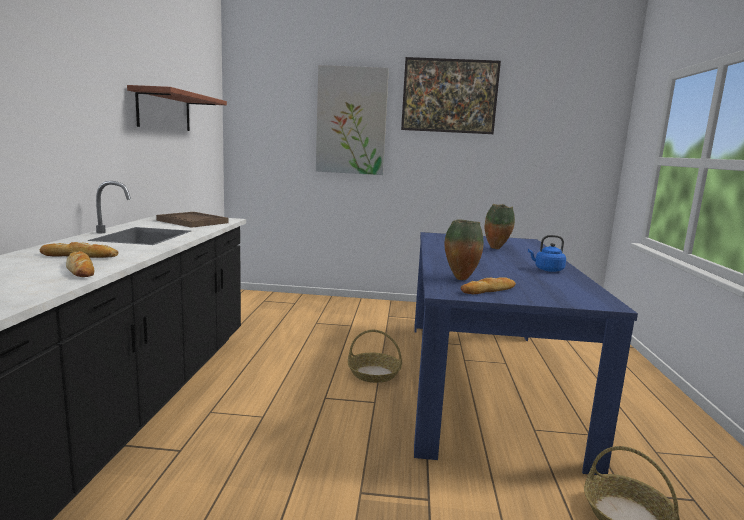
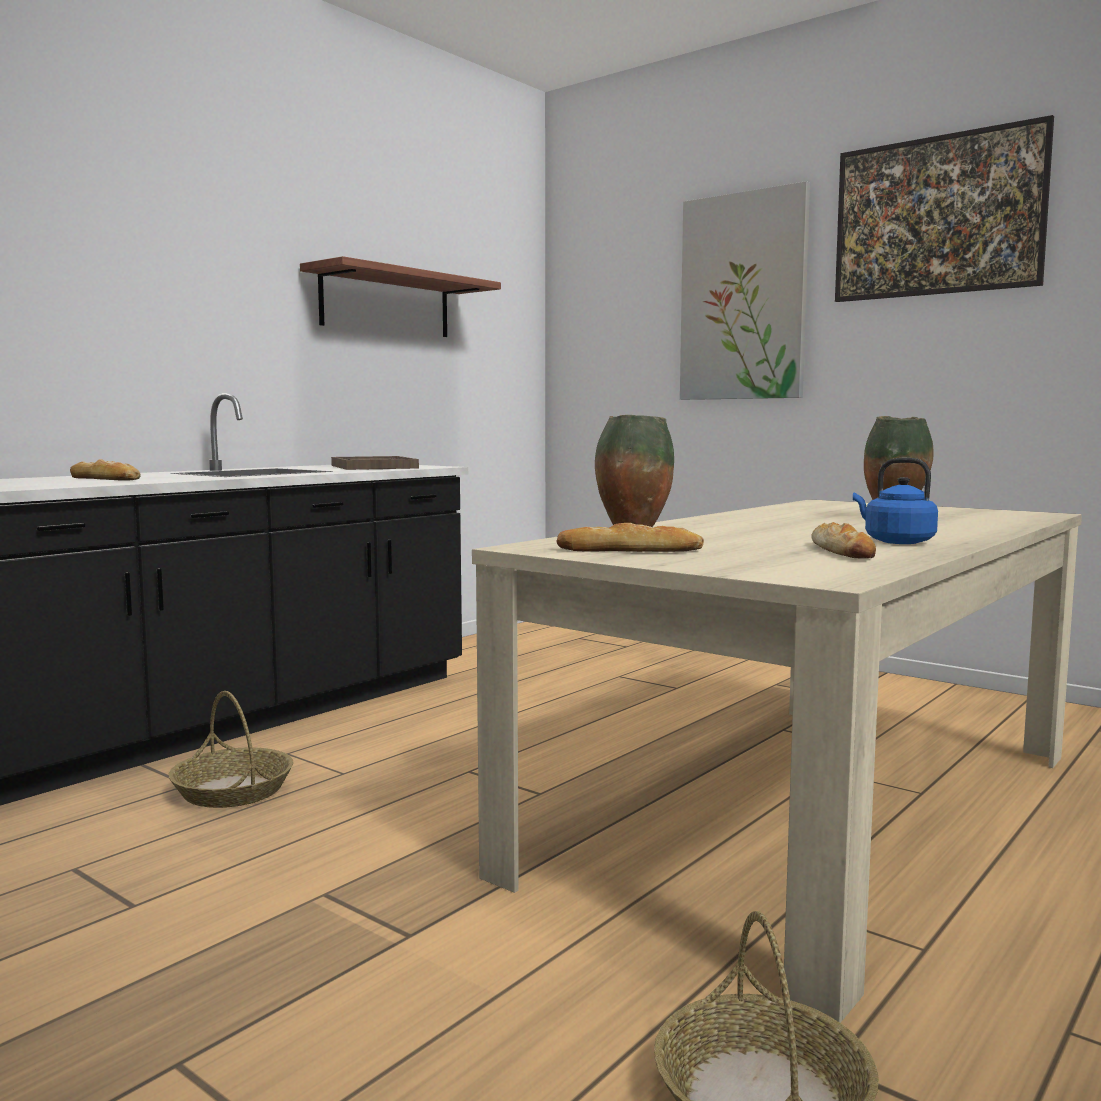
camera: 35 degrees right, 5 degrees down
bread [66,251,94,277] -> bread moved to [811,522,876,558]
basket [348,330,402,383] -> basket moved to [168,691,293,808]
blue dining table [414,232,638,475] -> beige dining table [472,499,1082,1023]

